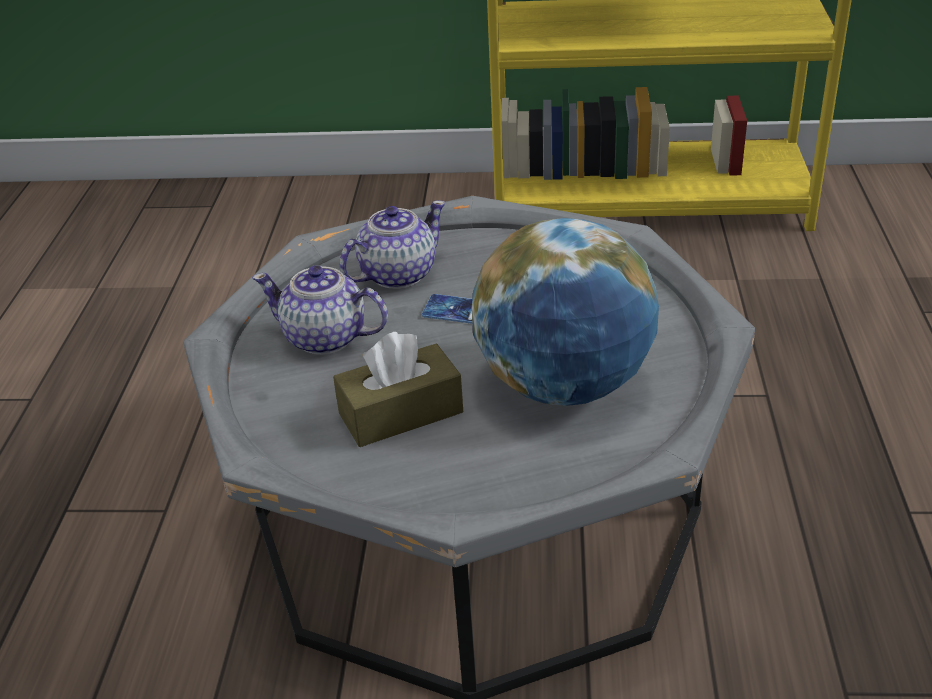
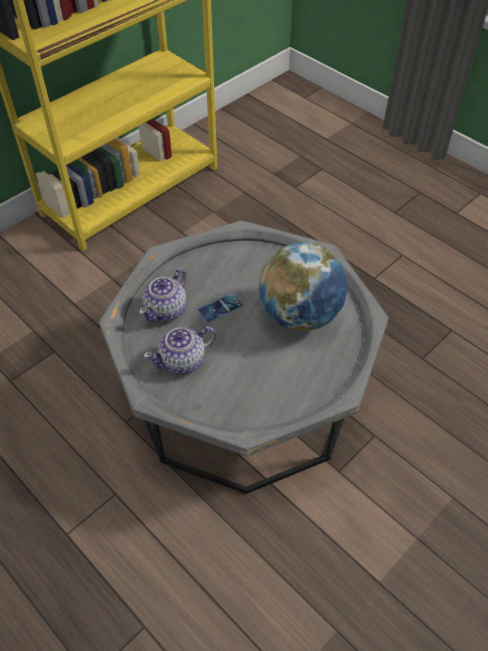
camera: 50 degrees left, 15 degrees up
brown tissue box [333,332,463,447] -> none
teapot [340,200,446,289] -> teapot turned 150 degrees counterclockwise [139,269,187,322]

